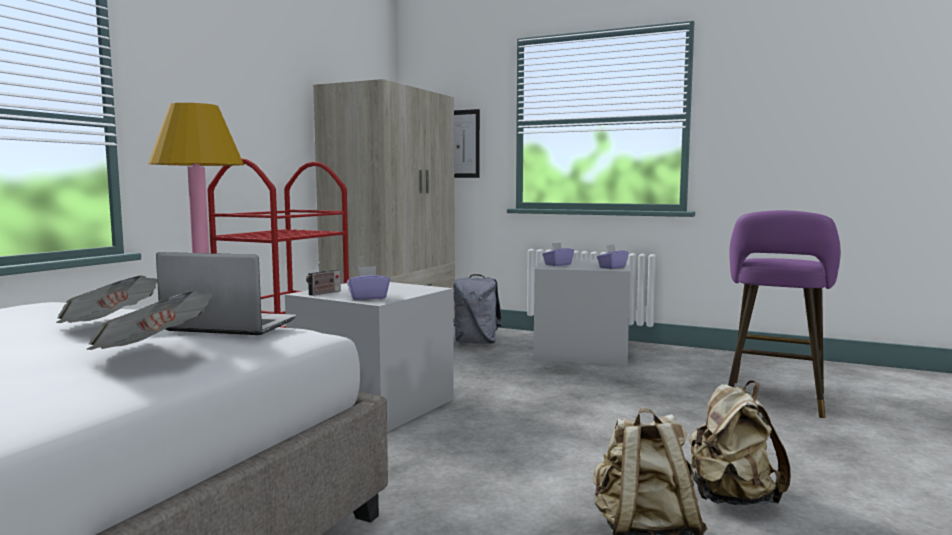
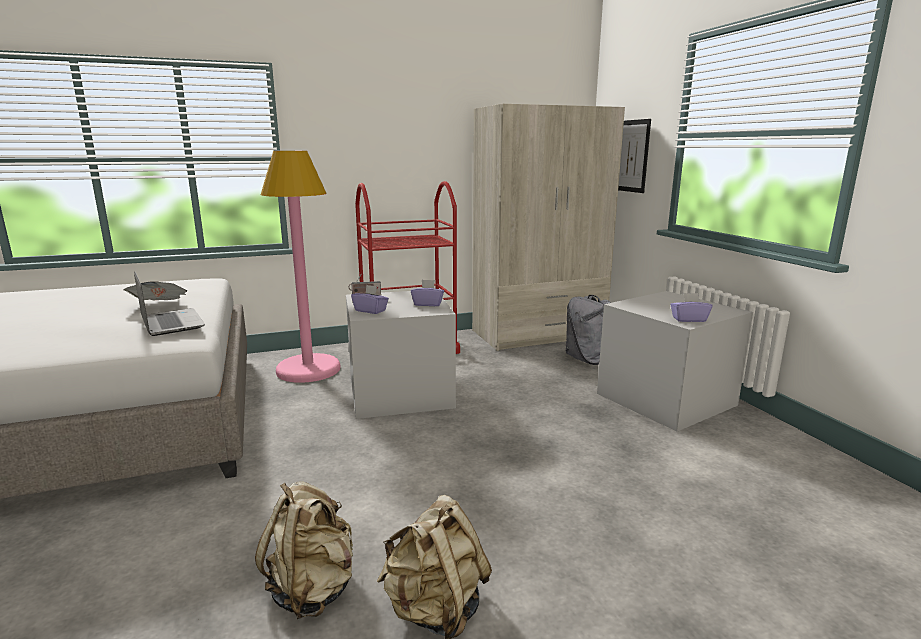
camera: 45 degrees right, 10 degrees up
newspaper [86,291,212,350] -> none
purple tissue box [542,242,574,266] -> purple tissue box moved to [411,280,444,306]
purple stool [728,210,841,418] -> none

